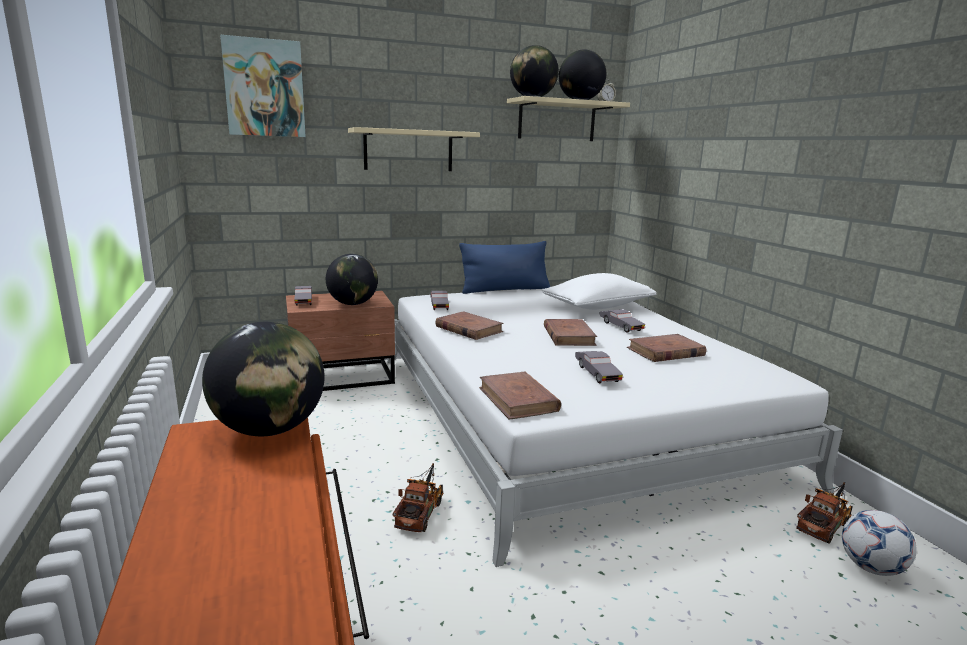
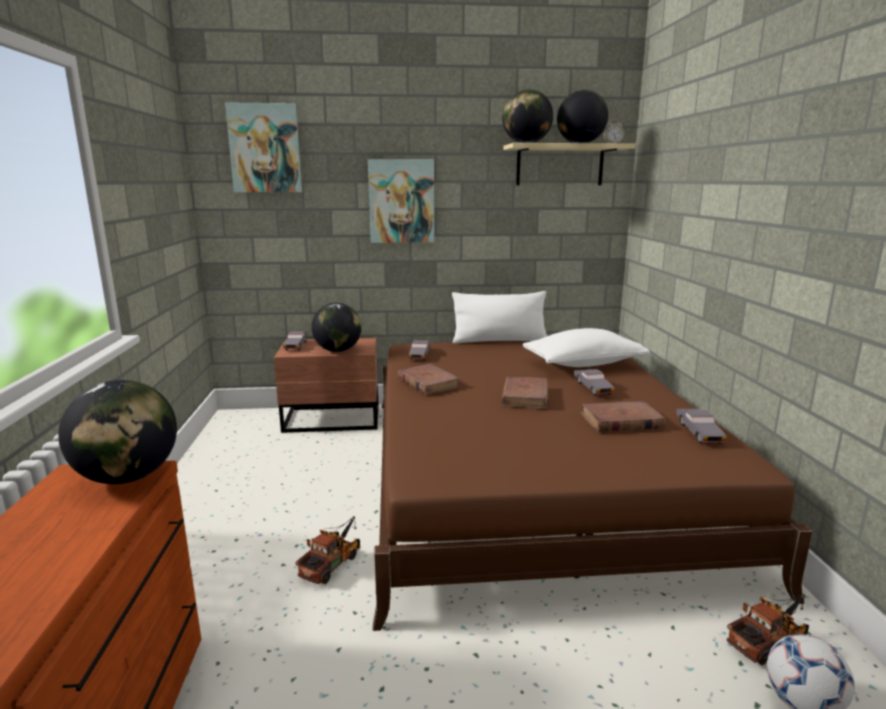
camera: 15 degrees right, 0 degrees up
beige shelf [348,127,480,171] -> picture [368,159,434,243]
white bed [387,289,843,567] -> brown bed [373,341,813,631]
blue pillow [459,241,550,294] -> white pillow [452,291,547,343]
brown book [479,372,561,419] -> none
grey toy car [575,351,623,383] -> grey toy car moved to [676,409,727,443]

